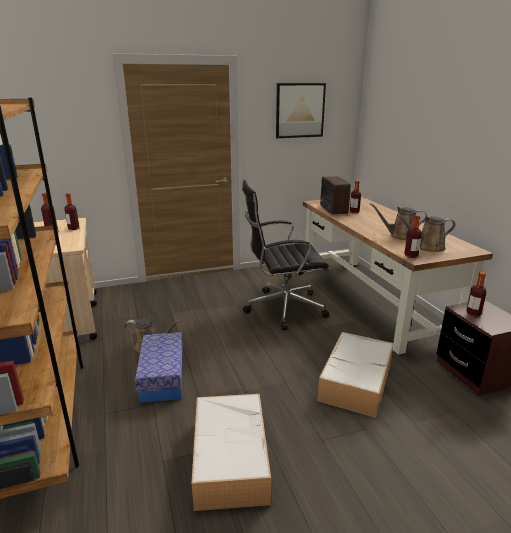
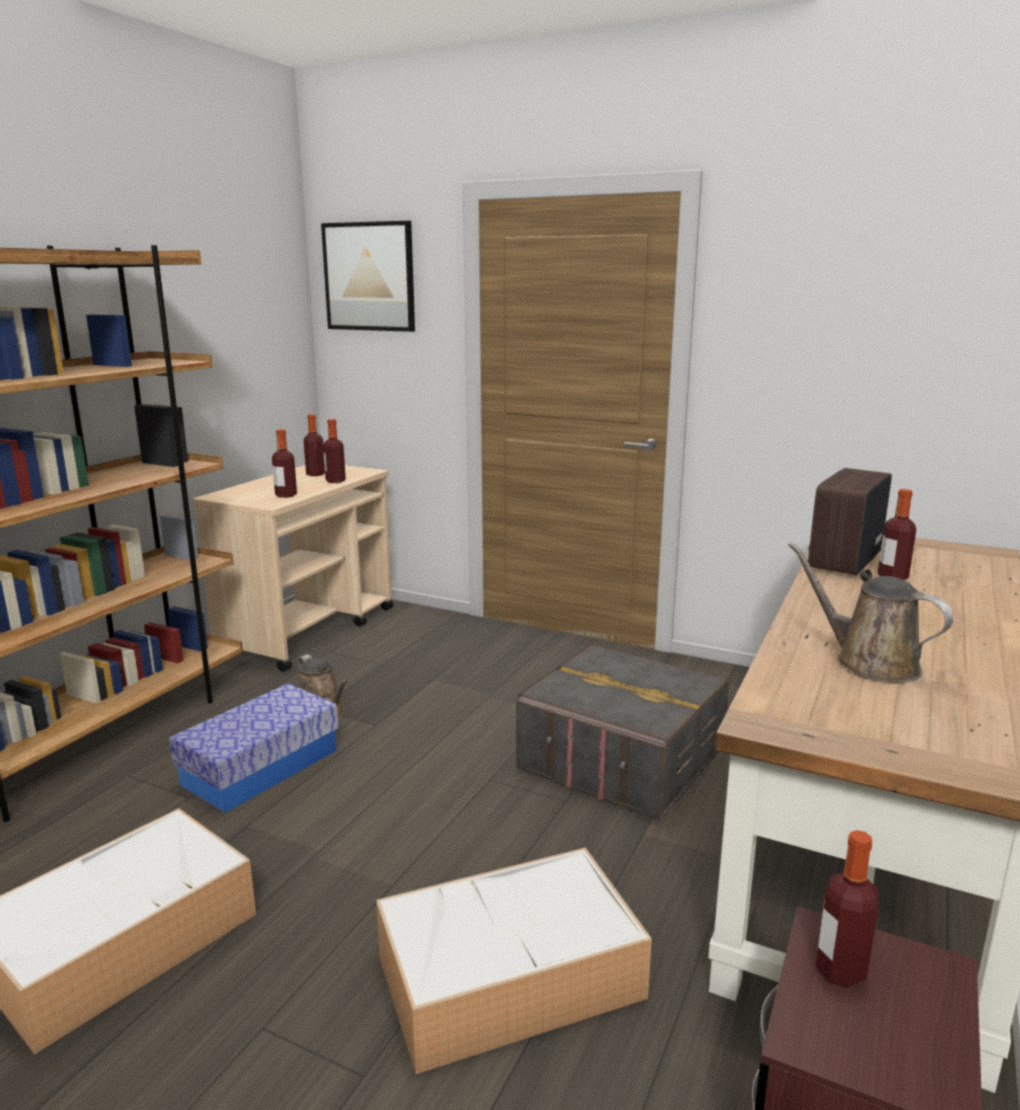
camera: 45 degrees right, 5 degrees down
black office chair [242,180,329,330] -> grey storage box [516,642,730,821]
picture [276,83,326,138] -> picture moved to [321,221,415,332]
brown watering can [397,214,455,252] -> none
bottle [404,215,422,258] -> bottle moved to [272,429,297,498]

